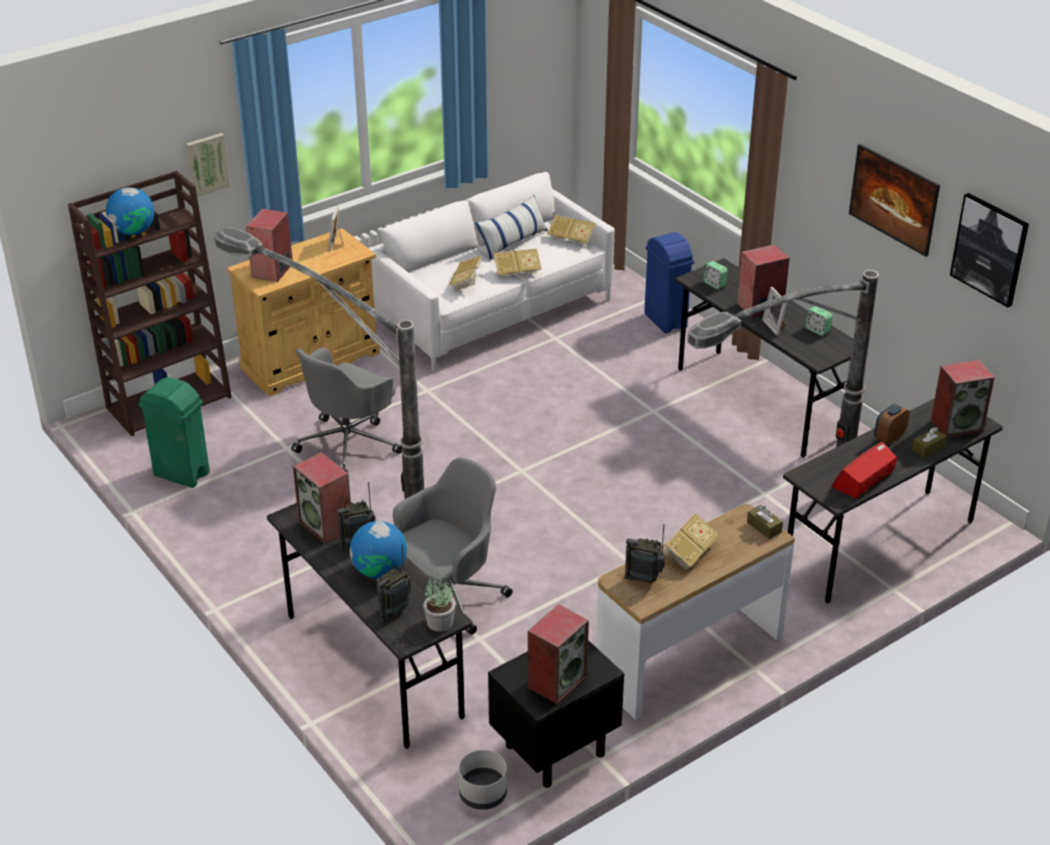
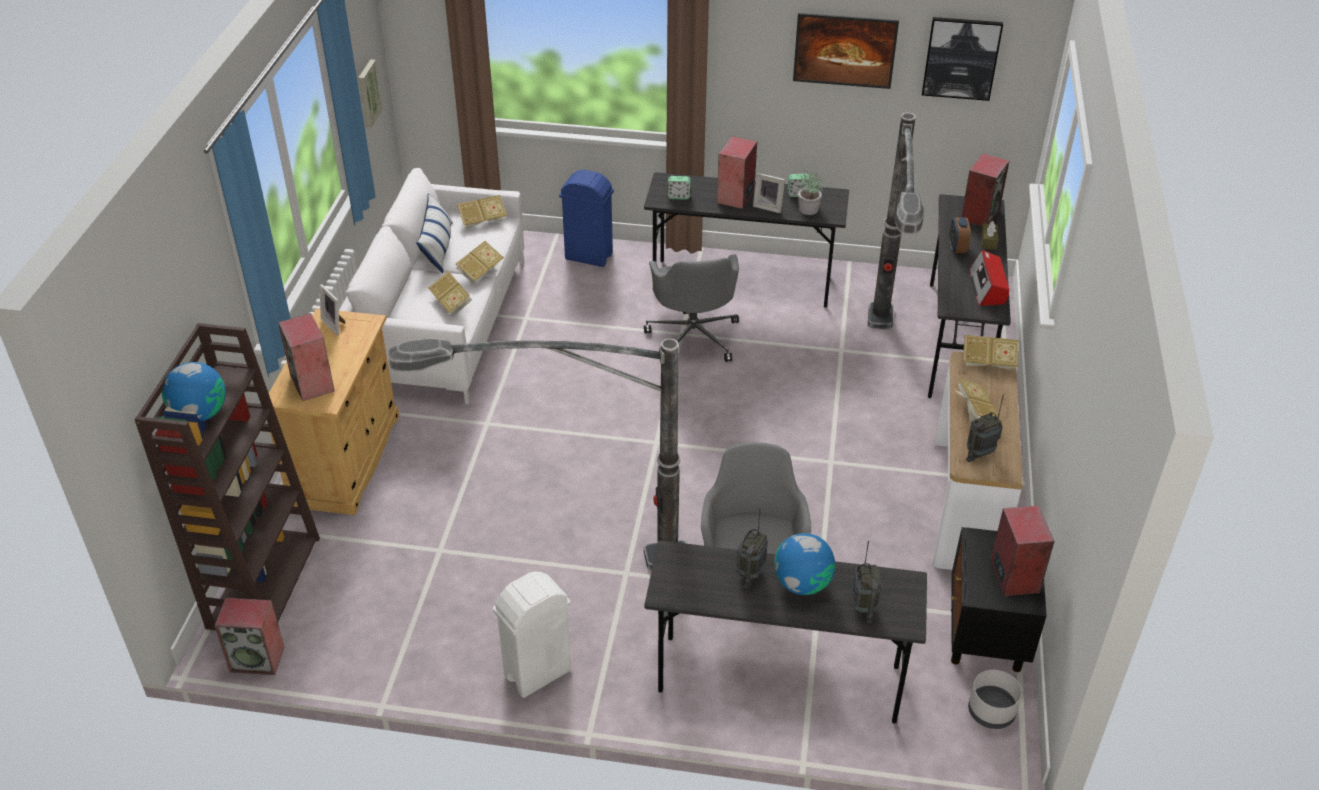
camera: 45 degrees left, 5 degrees up
green trash can [139,377,210,488] -> none
picture [186,133,230,197] -> picture moved to [358,59,383,128]
grey office chair [292,348,403,473] -> grey office chair moved to [644,254,739,362]
speaker [293,452,351,544] -> speaker moved to [214,598,284,675]
potted plant [423,572,455,632] -> potted plant moved to [798,170,823,215]
brown tissue box [747,505,783,539] -> book [963,335,1019,370]
none -> white trash can [493,572,571,698]

